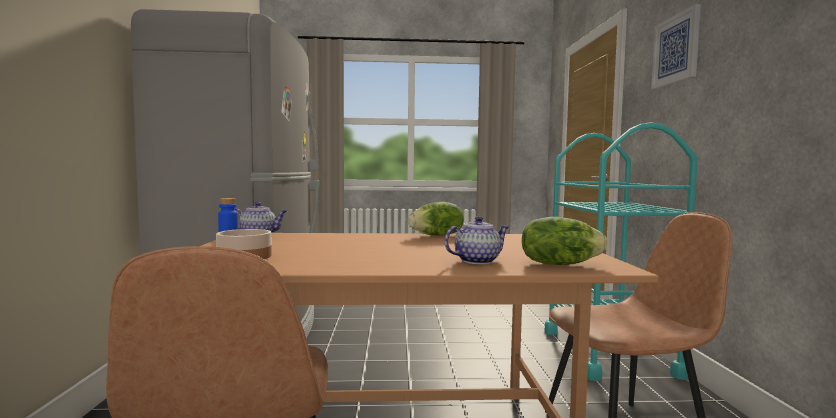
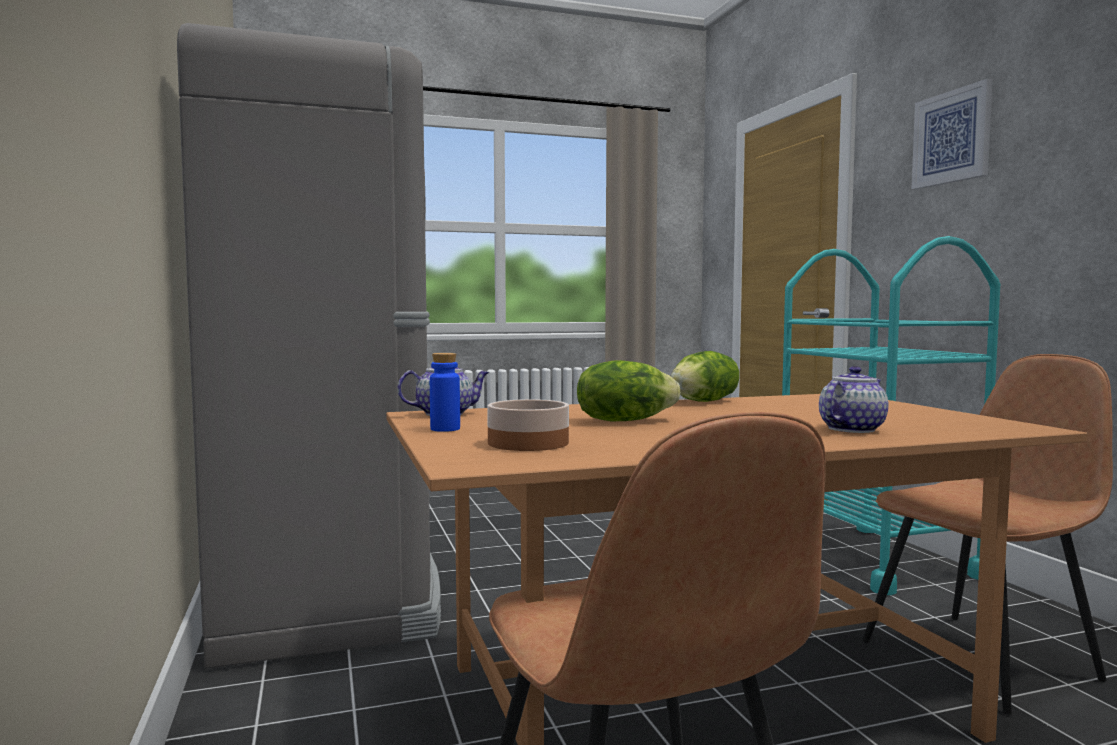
camera: 15 degrees left, 0 degrees up
lettuce [522,217,607,265] -> lettuce moved to [577,360,680,422]

